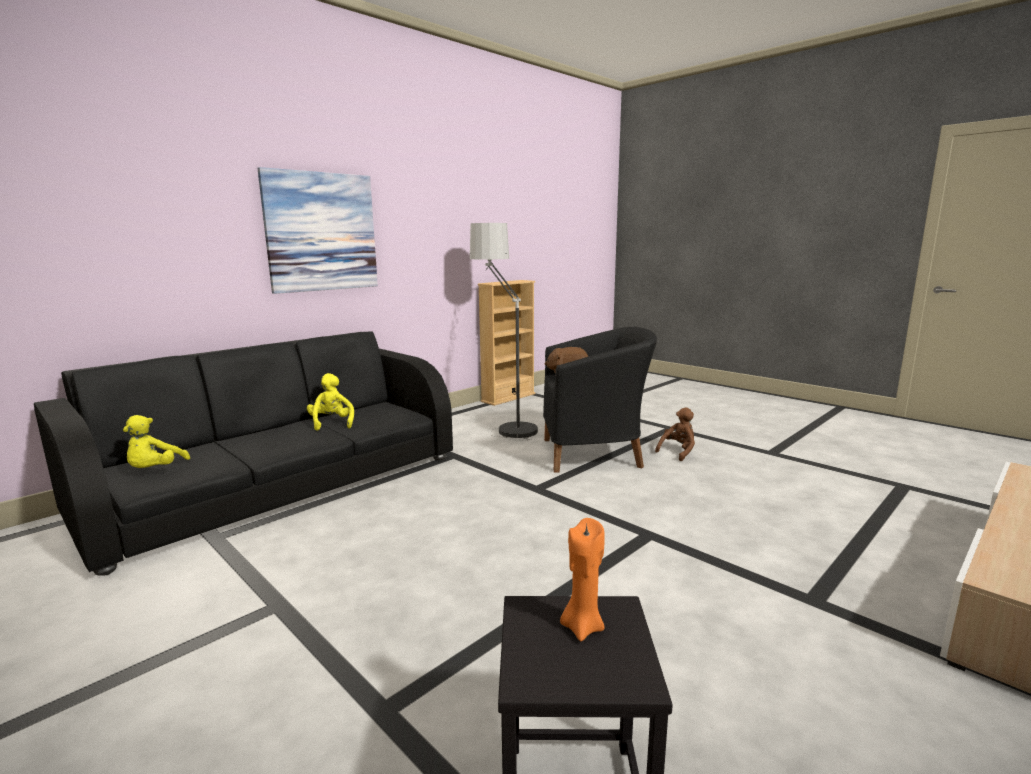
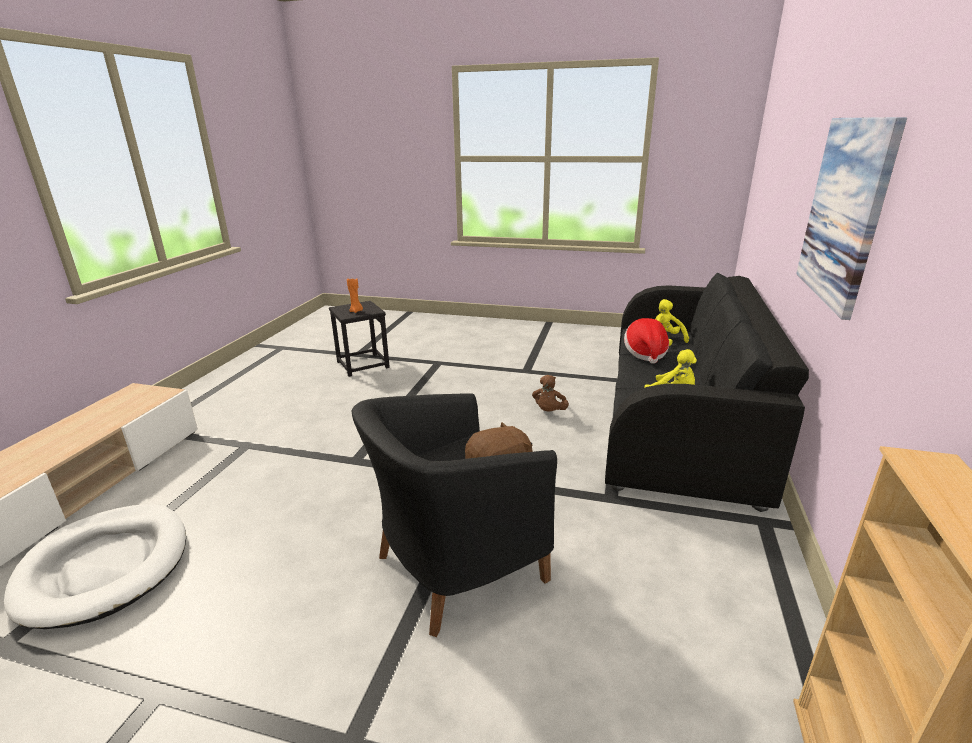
camera: 150 degrees right, 10 degrees up
floor lamp [470,223,538,441] -> none
brown plush toy [655,407,695,461] -> brown plush toy moved to [532,375,569,411]
none -> white dog bed [4,504,186,629]
none -> hat [624,318,669,364]

